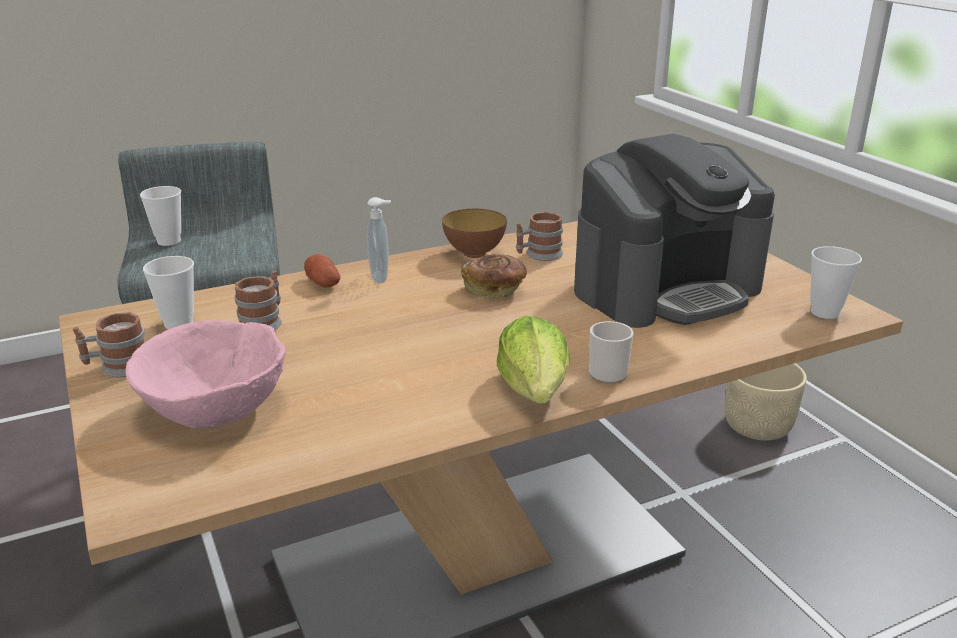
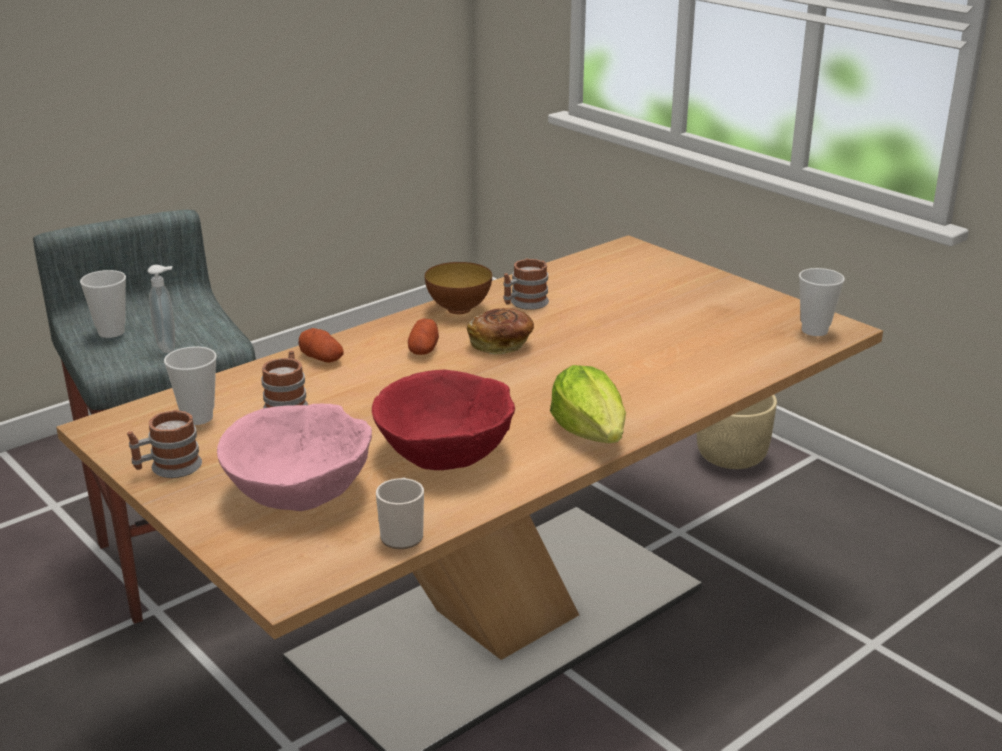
camera: 15 degrees left, 0 degrees up
soap dispenser [367,197,391,283] -> soap dispenser moved to [148,265,175,353]
coffee machine [574,134,775,328] -> none
mug [589,321,633,384] -> mug moved to [376,478,424,549]
none -> red bowl [372,370,515,470]
none -> potato [408,319,439,355]

